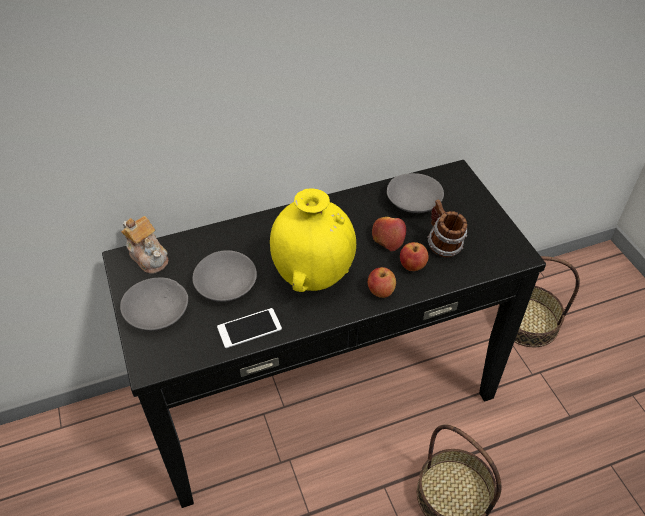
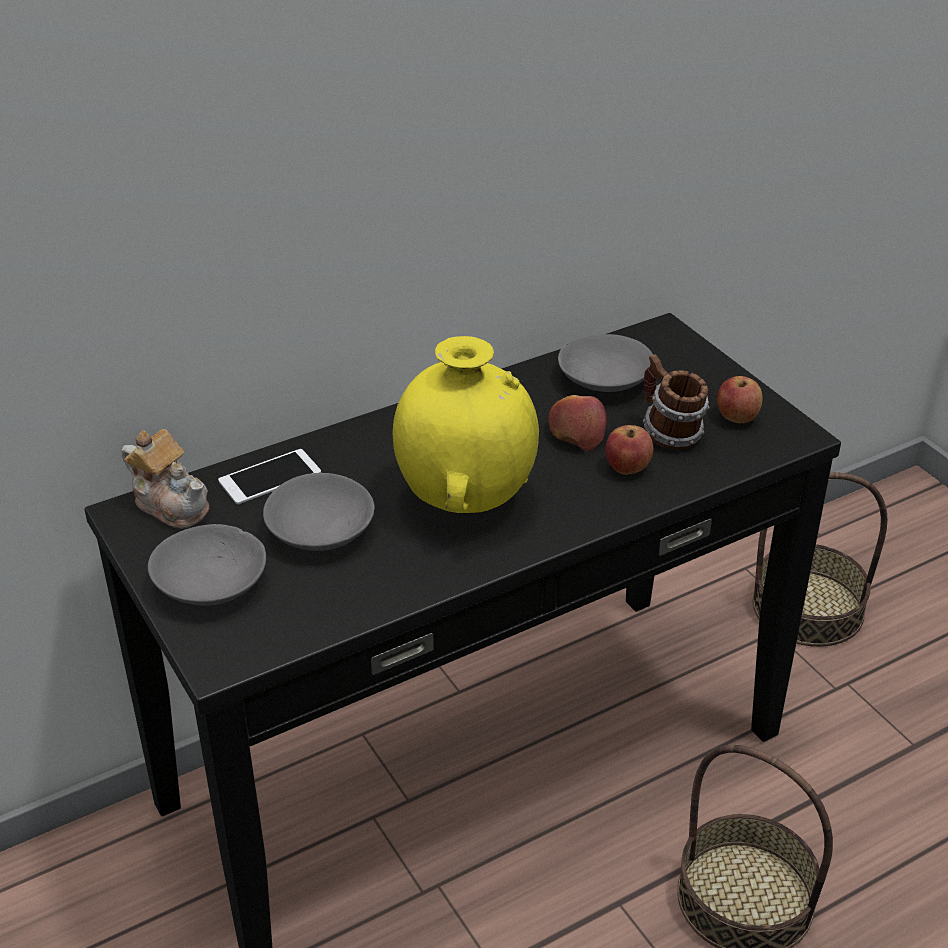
camera: 10 degrees left, 10 degrees down
phone [217,308,282,348] -> phone moved to [218,449,321,505]
apple [368,267,396,298] -> apple moved to [717,376,763,423]

